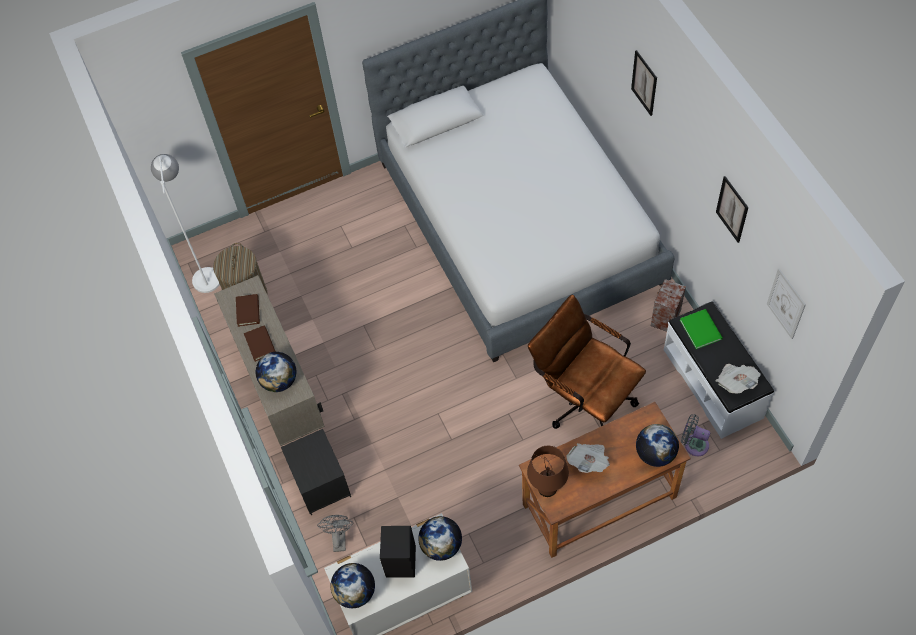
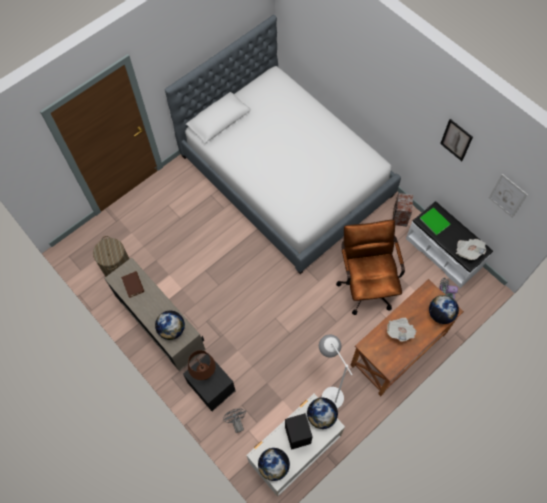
camera: 20 degrees left, 5 degrees up
white floor lamp [151,154,220,293] -> white floor lamp moved to [319,335,353,409]
brown book [244,326,276,362] -> none
brown table lamp [527,446,569,497] -> brown table lamp moved to [188,350,216,380]
brown office chair [528,295,646,429] -> brown office chair turned 60 degrees clockwise [336,220,405,315]
picture [631,50,657,116] -> none

